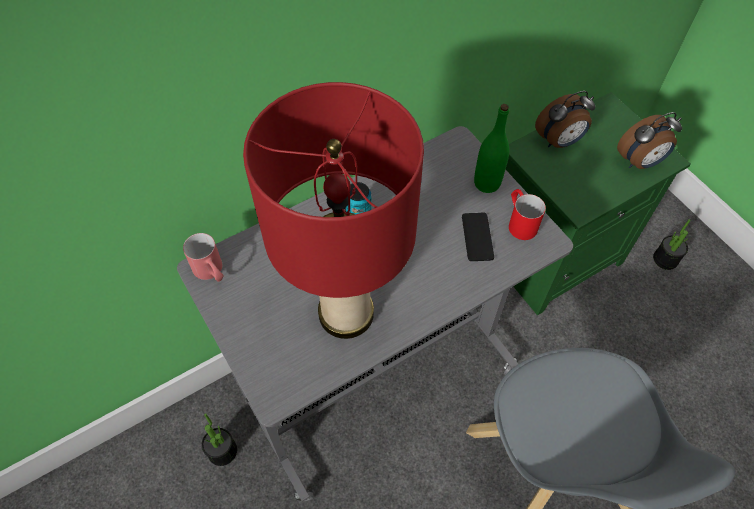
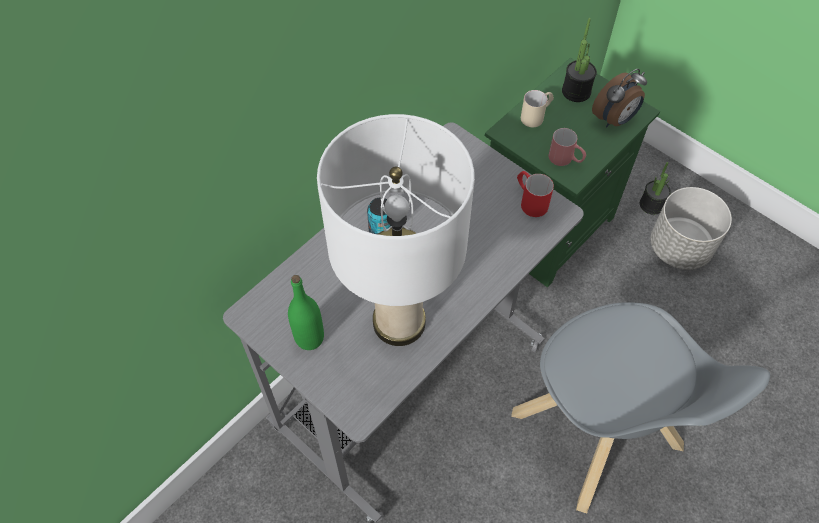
camera: 15 degrees left, 0 degrees up
red mug [183,233,223,282] -> red mug moved to [549,128,586,166]
potted plant [202,413,237,466] -> potted plant moved to [562,18,597,102]
red table lamp [243,82,424,339] -> white table lamp [317,114,475,346]
phone [462,213,494,261] -> none
green bottle [474,104,509,193] -> green bottle moved to [288,275,324,350]
alarm clock [535,91,595,148] -> beige mug [521,90,554,127]
none -> grey planter [651,187,732,270]

